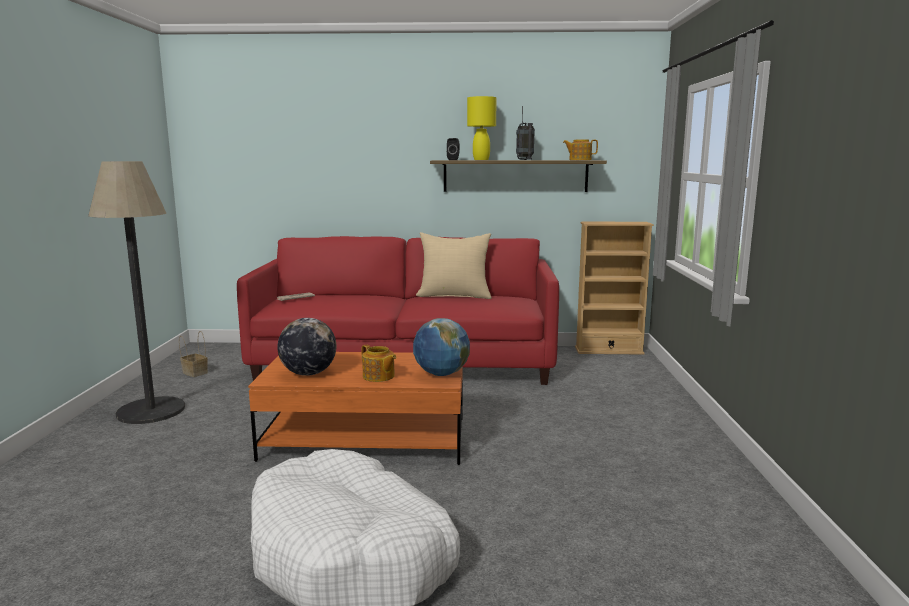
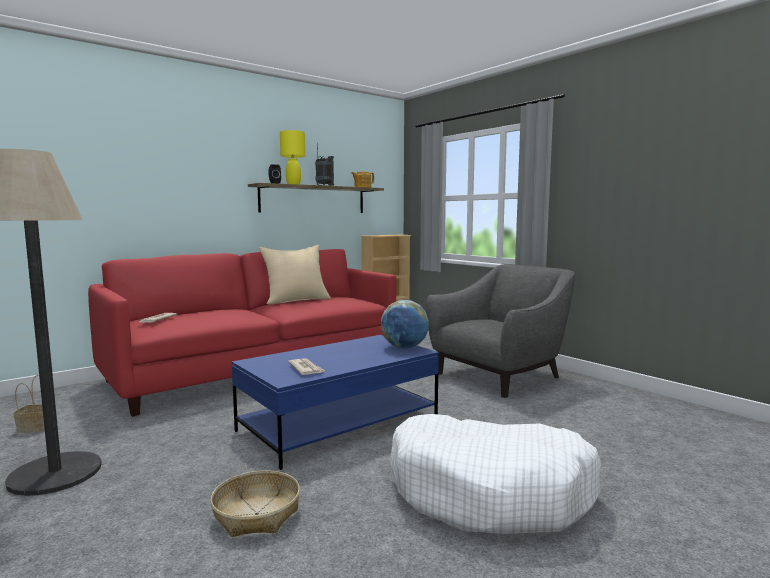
camera: 40 degrees left, 5 degrees down
orange coffee table [248,352,463,465] -> blue coffee table [232,335,439,470]
globe [277,318,336,376] -> newspaper [288,358,325,375]
teapot [362,344,396,382] -> none
none -> basket [210,470,300,537]
none -> grey armchair [426,264,575,398]

